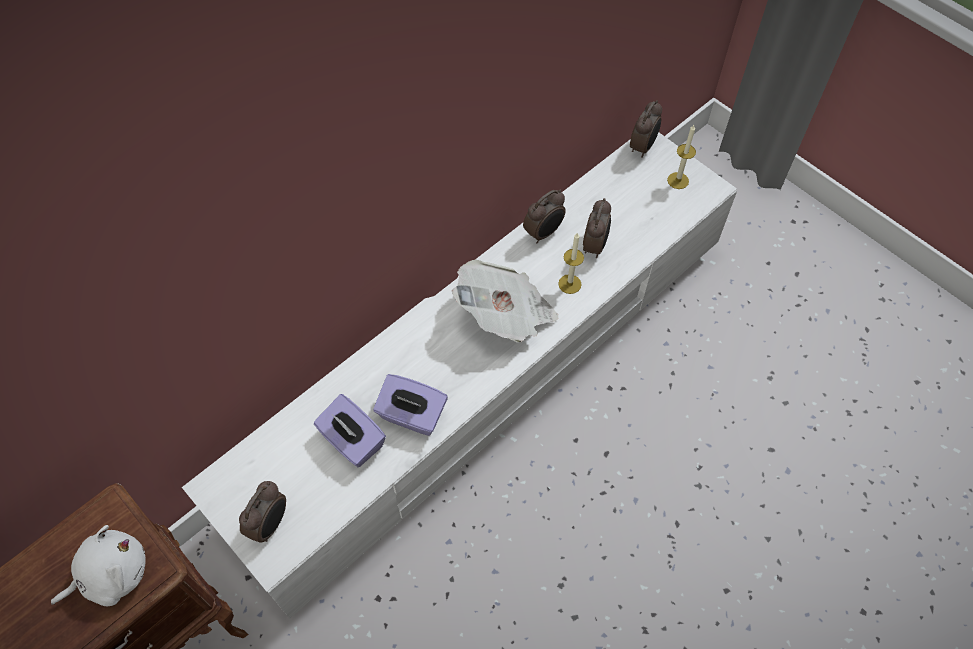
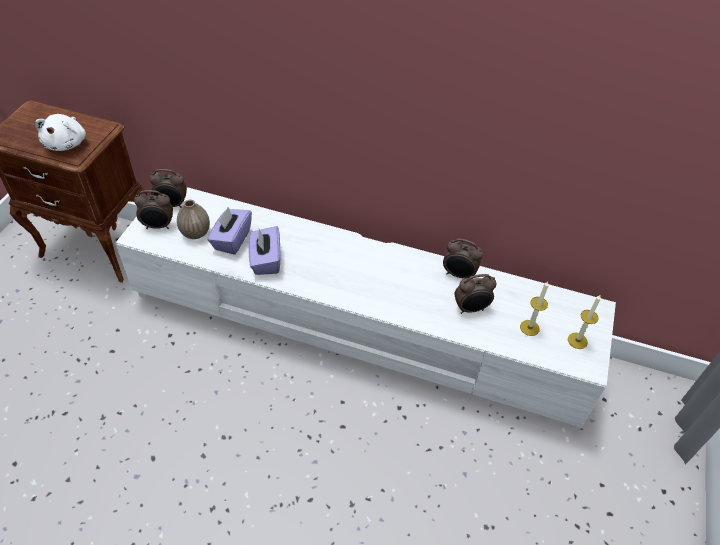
camera: 60 degrees right, 10 degrees down
white plush toy [51,525,146,607] -> white plush toy turned 60 degrees clockwise [35,114,86,151]
newspaper [452,259,558,342] -> none
candle [558,232,584,294] -> candle moved to [520,281,549,336]
alarm clock [630,100,662,158] -> alarm clock moved to [150,169,187,208]
none -> vase [177,200,210,239]

